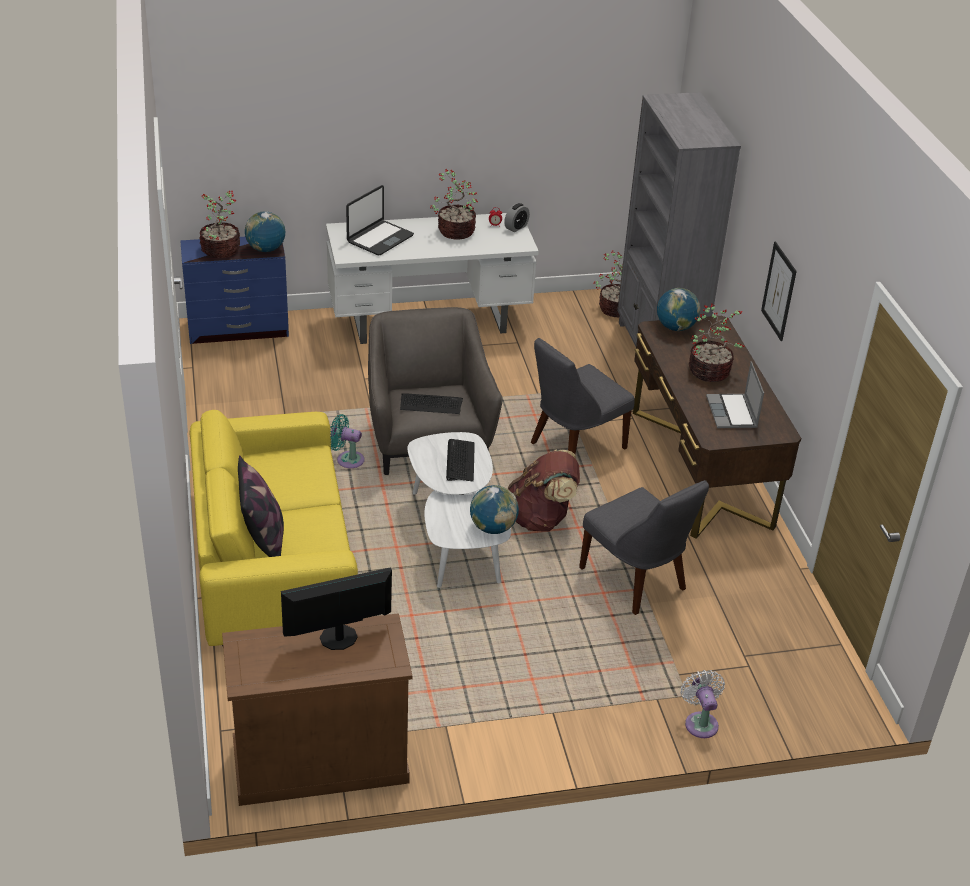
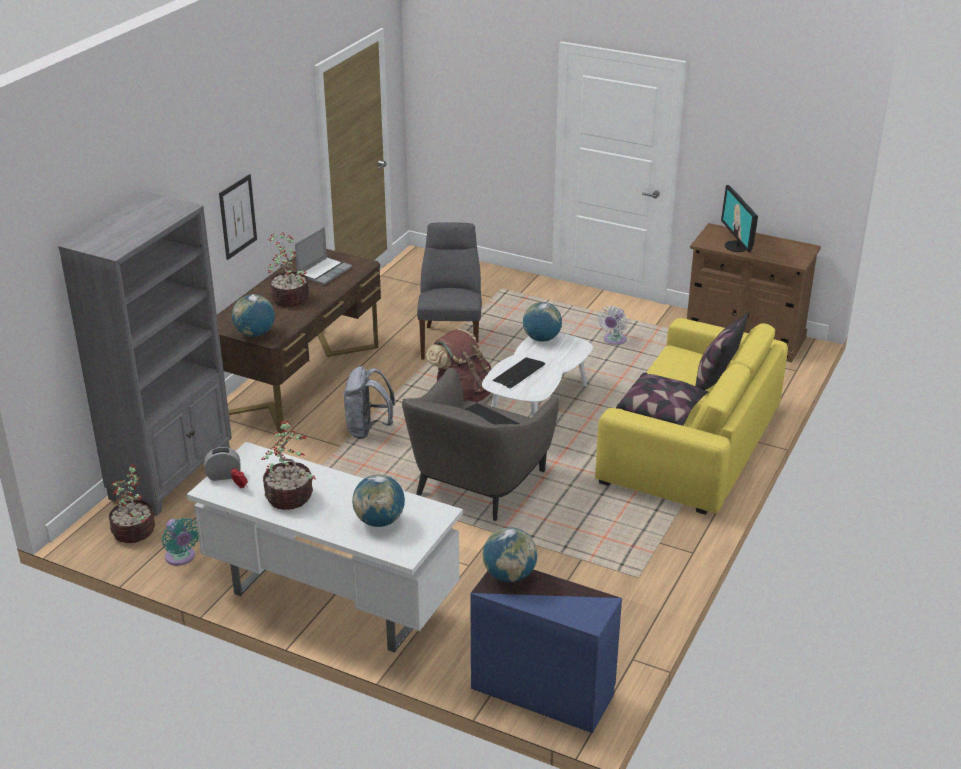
camera: 140 degrees left, 5 degrees down
potted plant [199,191,240,258] -> none
monitor [281,567,392,650] -> monitor turned 60 degrees clockwise [721,185,758,252]
turquoise fan [330,414,365,468] -> turquoise fan moved to [162,518,199,566]
laptop [346,185,414,255] -> globe [352,474,405,527]
grey chair [531,338,635,454] -> grey backpack [343,366,395,439]
white fan [680,670,725,738] -> white fan moved to [598,306,628,345]
none -> pillow [616,372,708,426]

